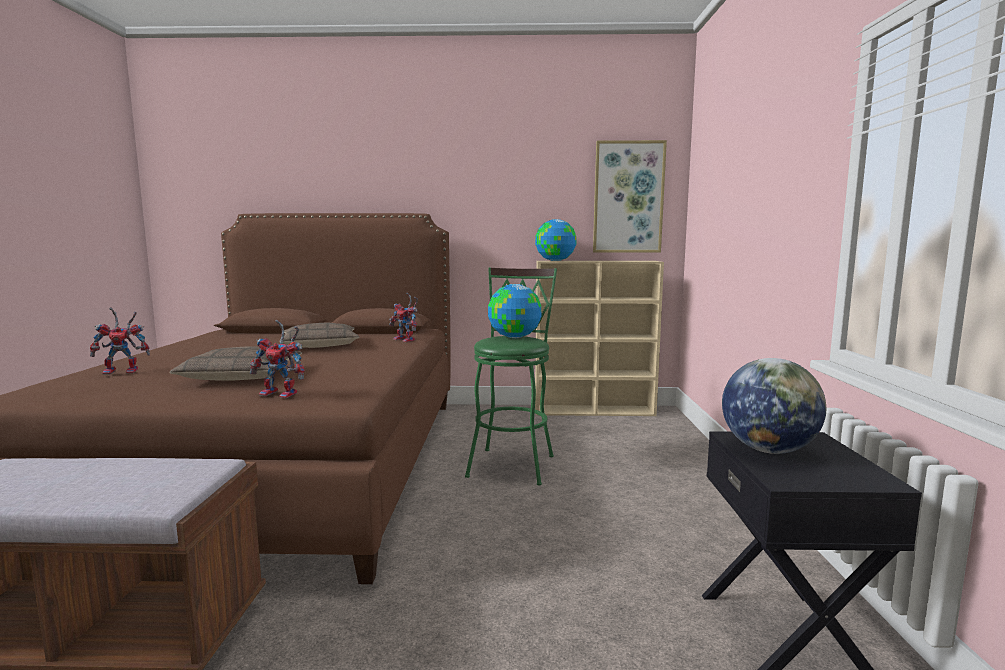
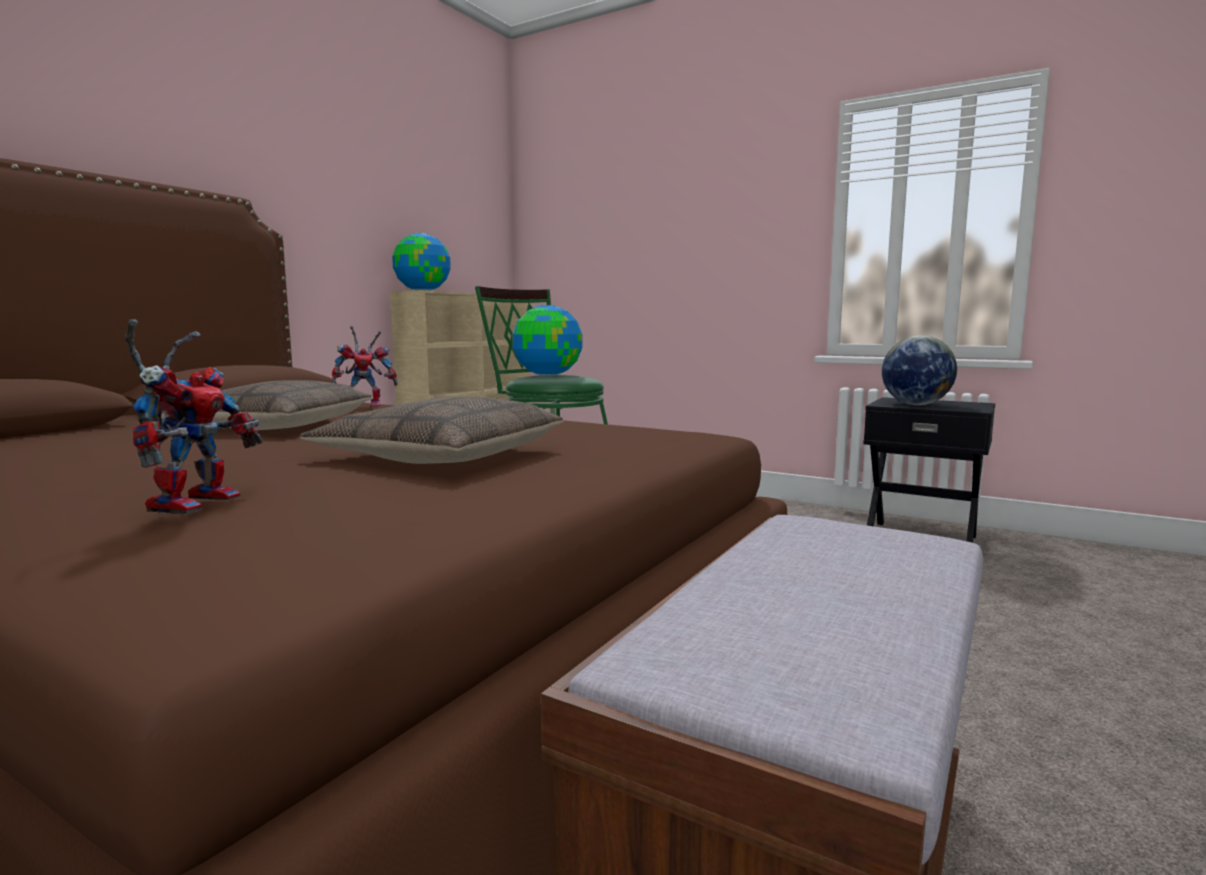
camera: 60 degrees left, 0 degrees up
toy robot [250,320,305,398] -> none
picture [593,140,667,253] -> none

